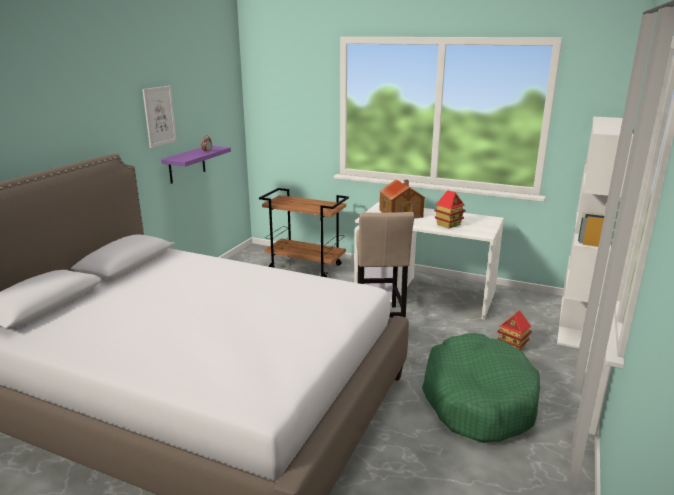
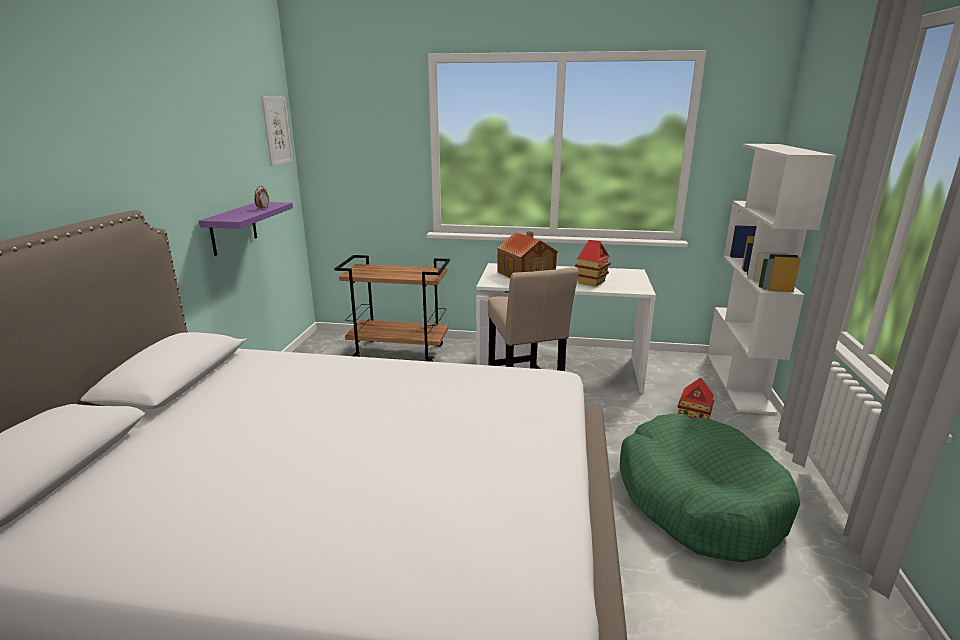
camera: 15 degrees left, 0 degrees up
picture [142,86,177,148] -> picture moved to [261,96,293,166]

